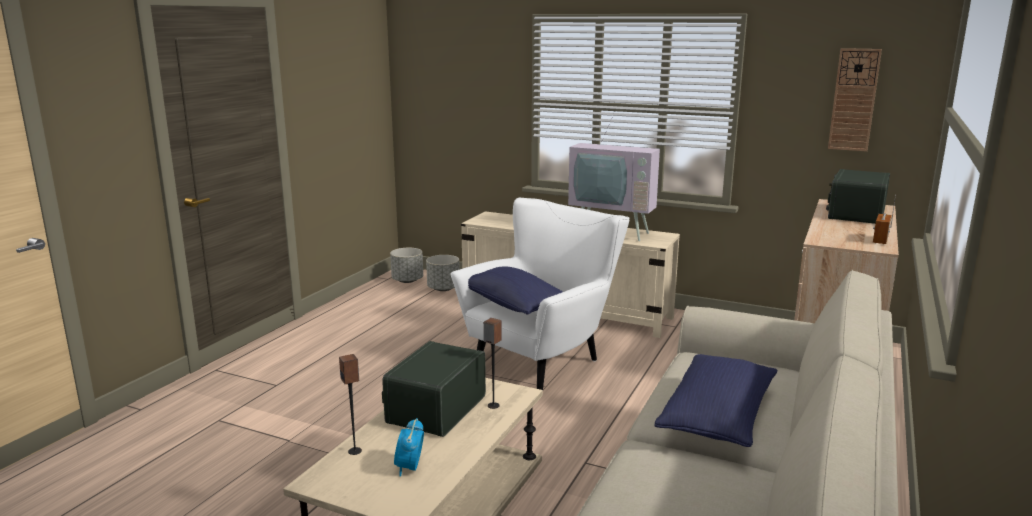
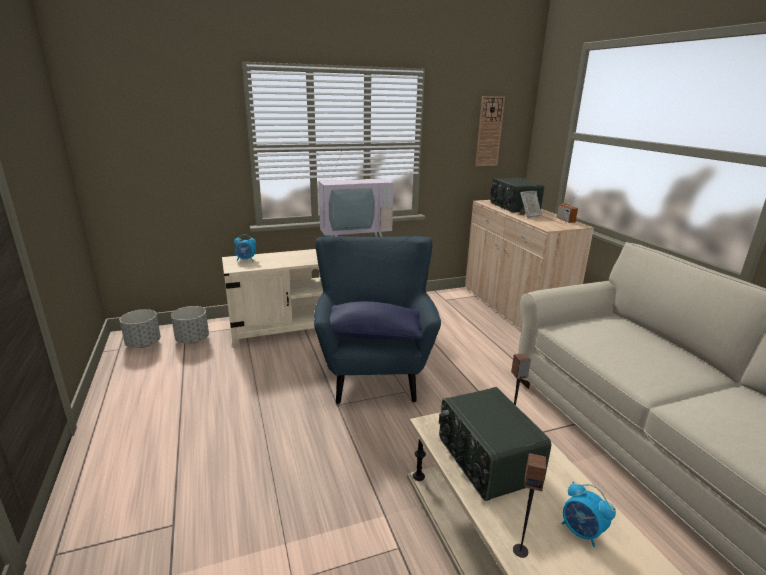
camera: 45 degrees left, 5 degrees up
white armchair [451,197,630,390] -> blue armchair [314,236,441,404]
blue pillow [654,354,777,447] -> none
none -> alarm clock [234,234,256,261]
none -> picture frame [520,191,542,218]

